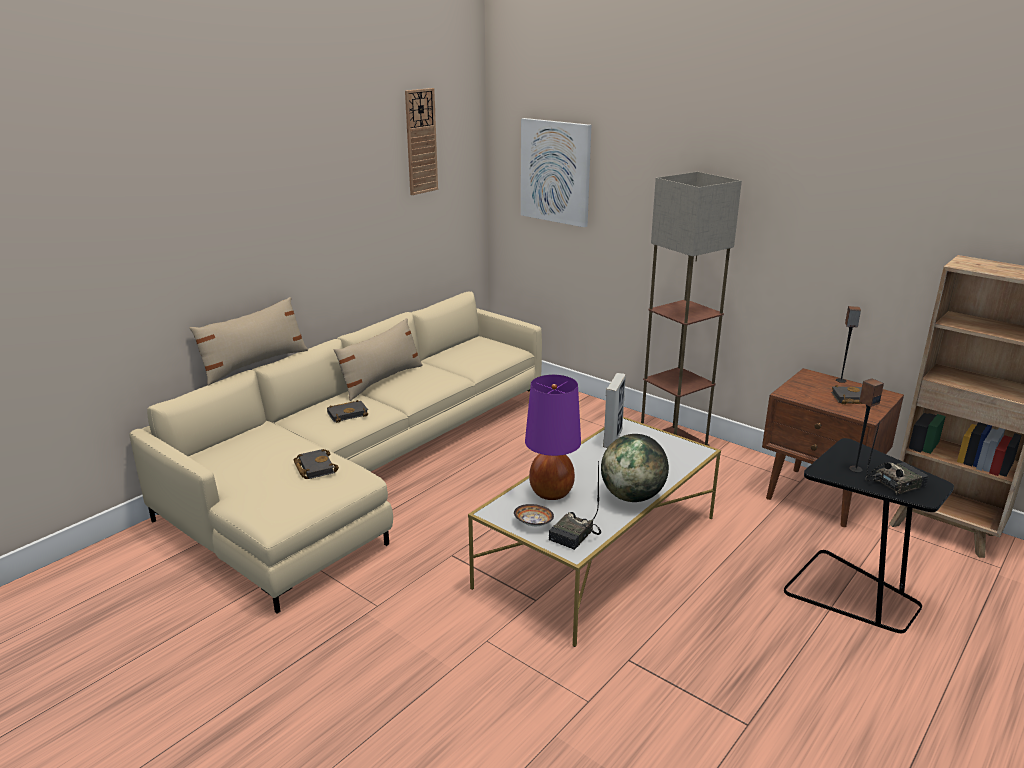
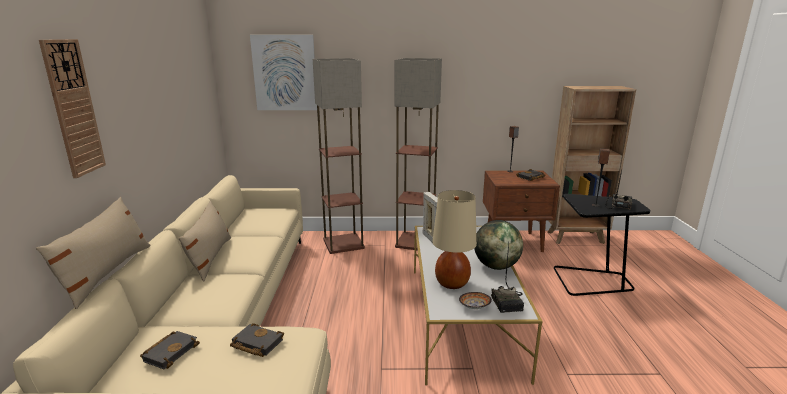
camera: 40 degrees left, 5 degrees down
black book [327,400,368,423] -> black book moved to [140,331,200,369]
wall clock [405,88,438,195] -> wall clock moved to [39,39,106,178]
purple table lamp [525,375,581,500] -> beige table lamp [432,190,477,289]
none -> floor lamp [313,58,365,254]

